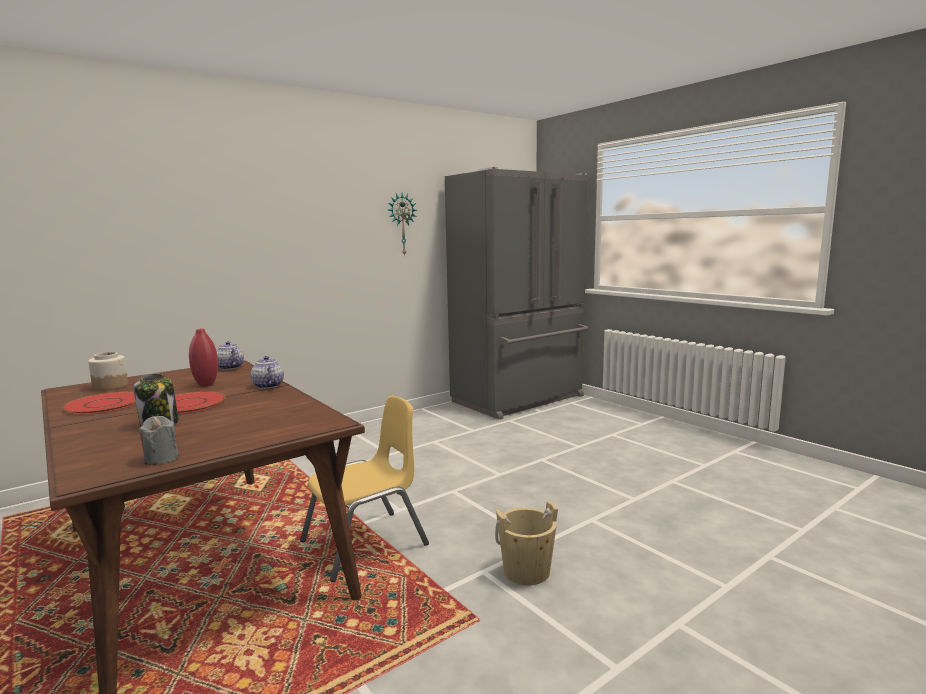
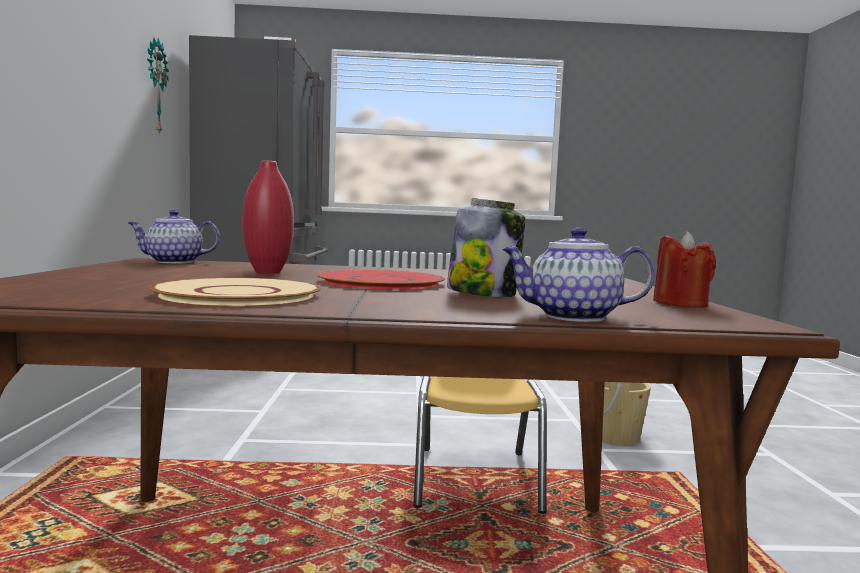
camera: 55 degrees left, 5 degrees down
red plate [62,392,136,414] -> beige plate [149,278,321,306]
jar [88,352,128,391] -> none
grey candle [138,416,179,466] -> red candle [653,231,716,308]
teapot [251,356,284,389] -> teapot moved to [502,227,655,322]

